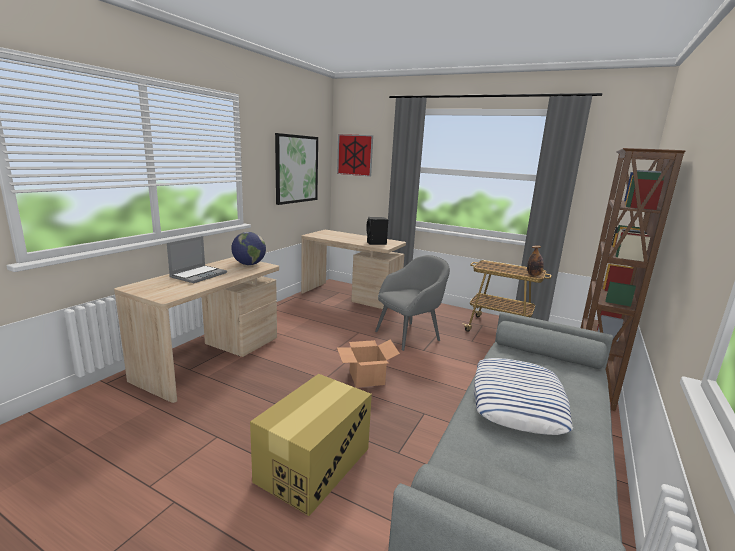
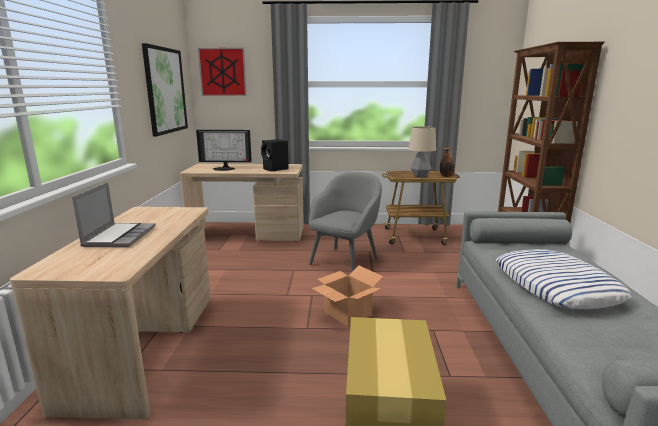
camera: 25 degrees left, 0 degrees up
globe [231,232,266,265] -> none
none -> monitor [196,130,252,171]
none -> table lamp [409,126,436,178]

